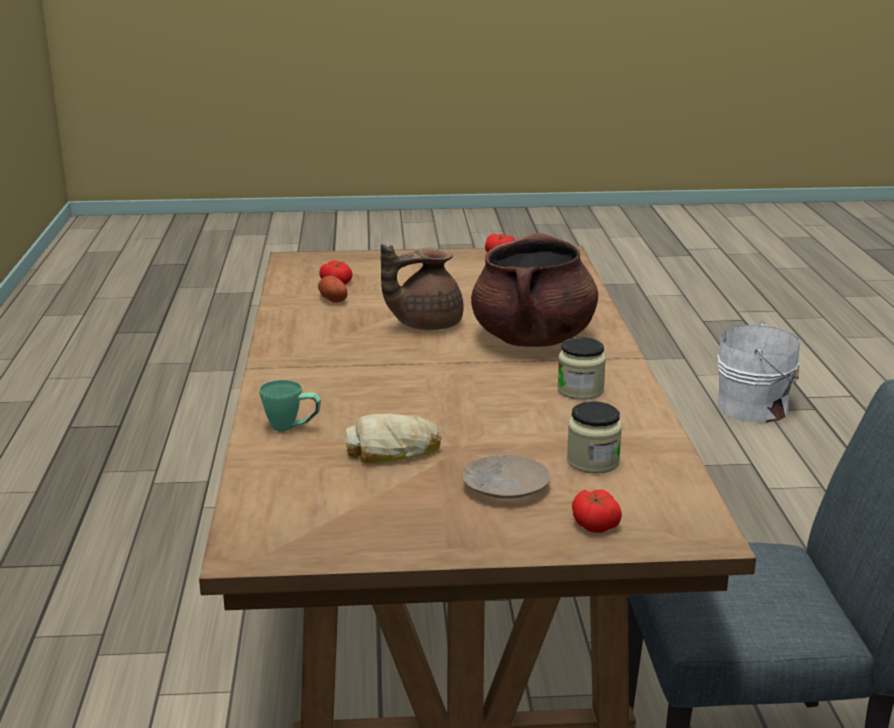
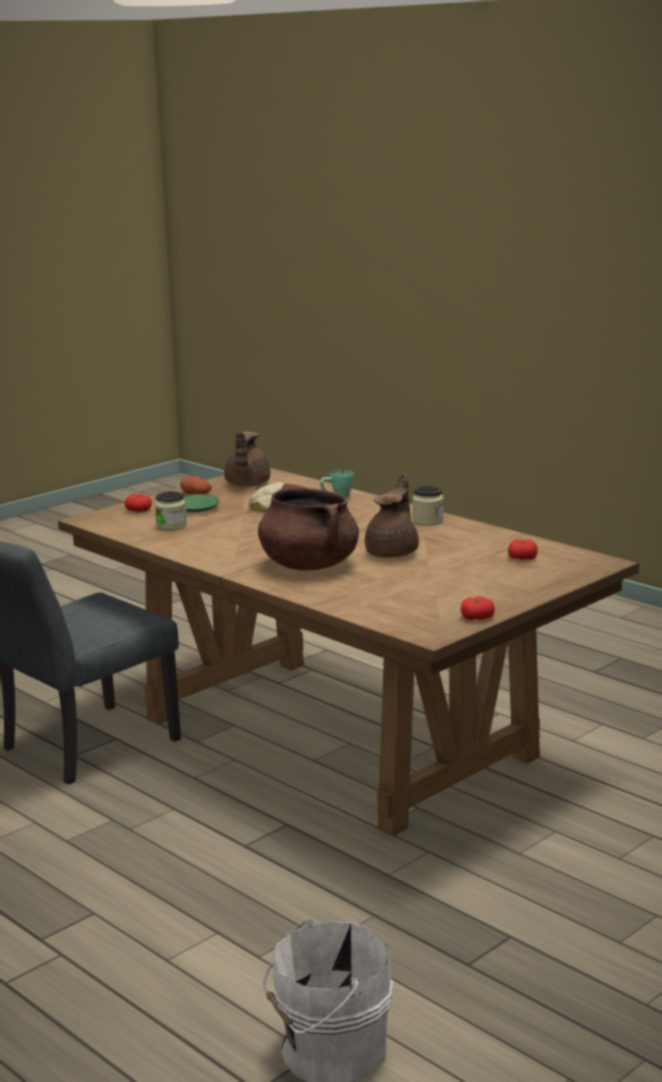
camera: 140 degrees right, 5 degrees down
potato [318,276,348,303] -> potato moved to [180,476,212,494]
beige plate [462,455,550,499] -> green plate [183,495,220,512]
jar [557,337,606,400] -> jar moved to [413,486,444,525]
none -> brown teapot [224,432,270,486]

